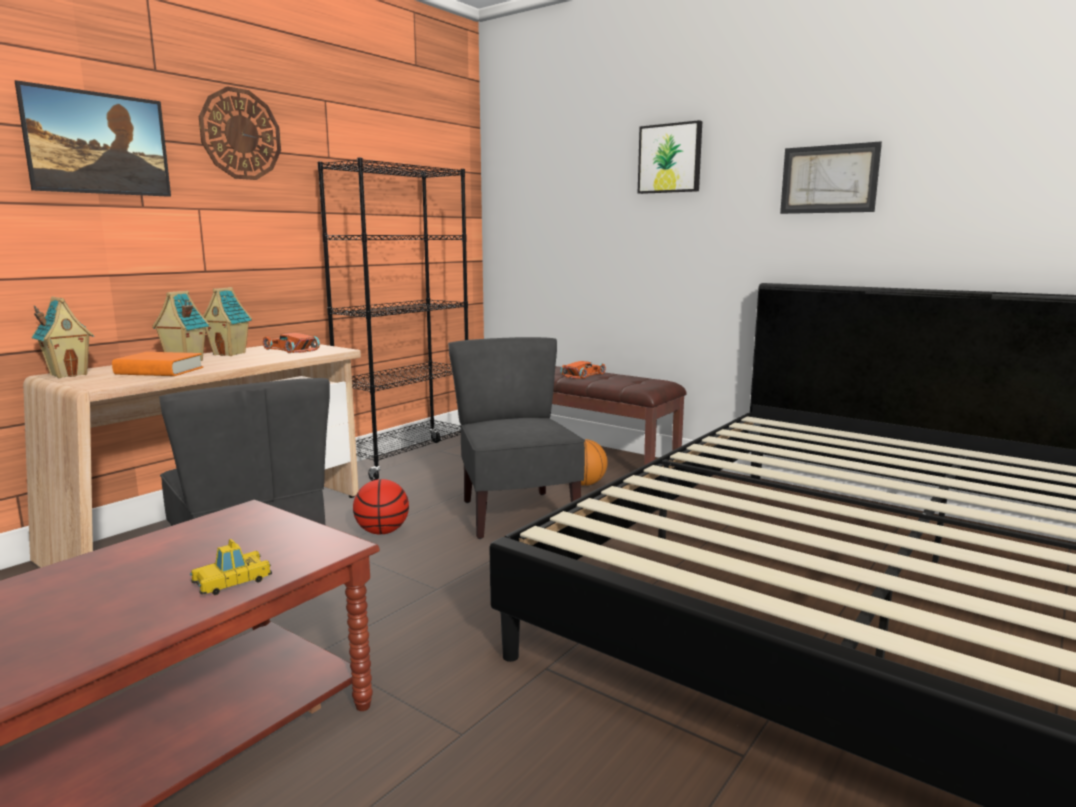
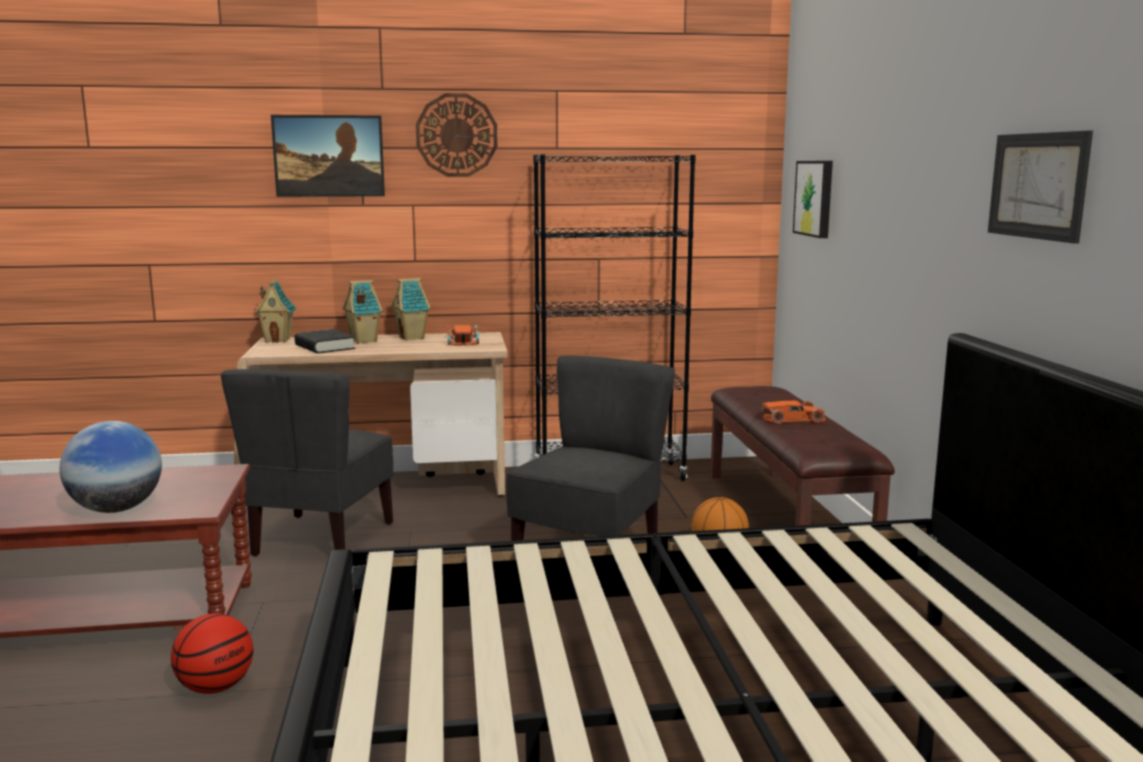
camera: 45 degrees right, 0 degrees up
orange book [112,352,203,376] -> black book [295,329,355,354]
toy car [190,539,272,595] -> globe [60,421,162,513]
basketball [353,479,409,535] -> basketball moved to [171,613,253,694]
picture [638,120,702,194] -> picture moved to [793,161,833,238]

